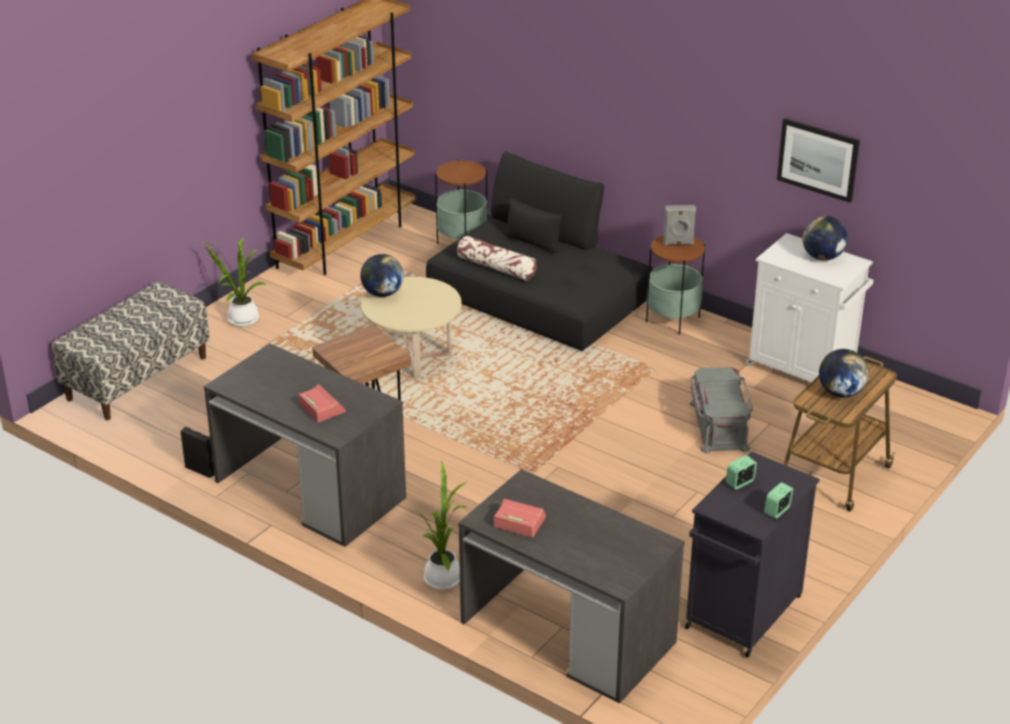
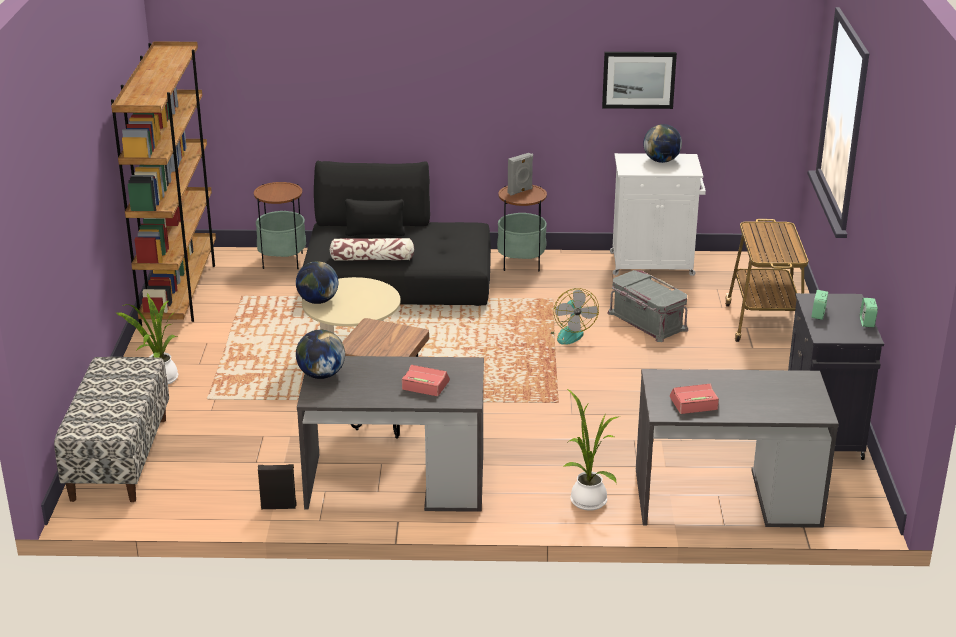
camera: 35 degrees left, 5 degrees down
globe [819,349,869,398] -> globe moved to [296,330,345,379]
none -> fan [550,288,599,345]

